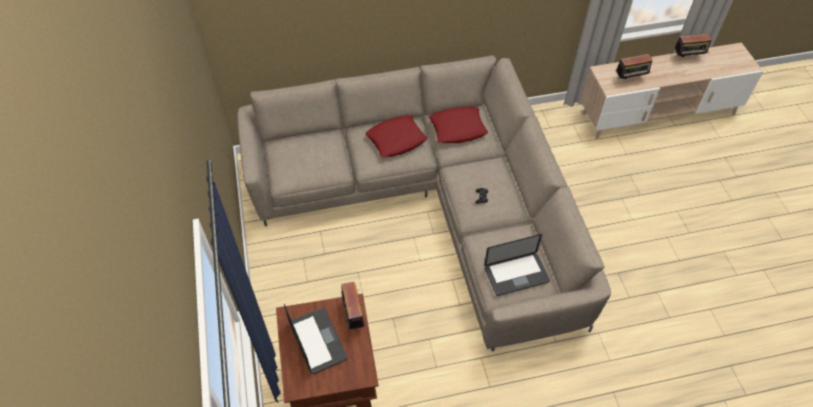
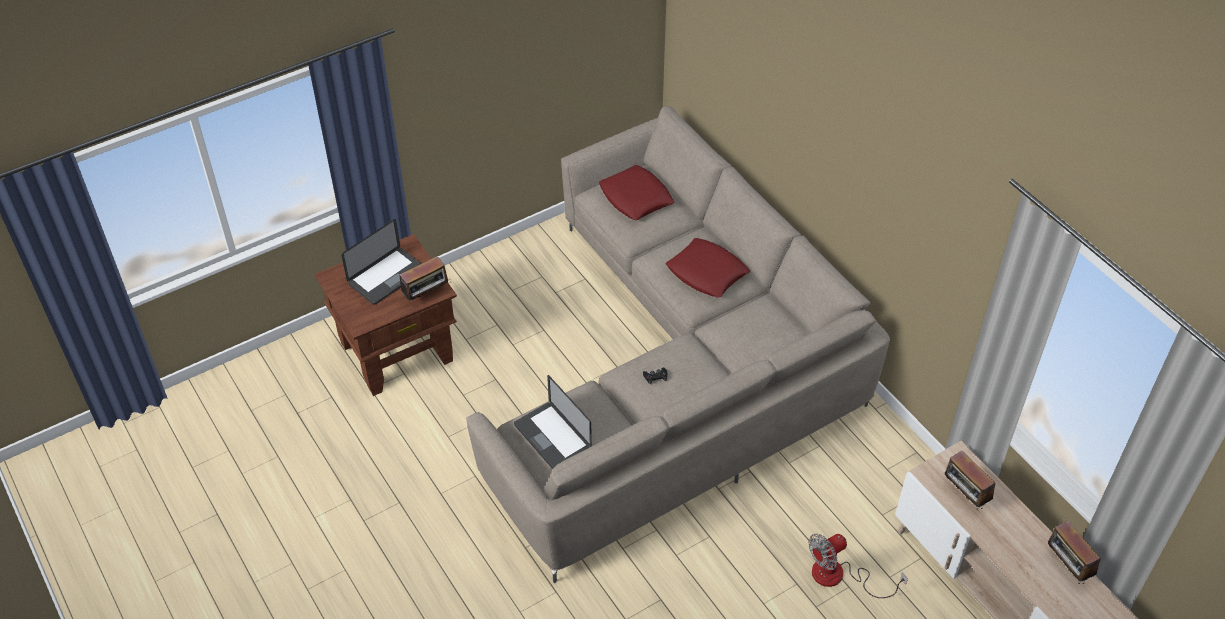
camera: 70 degrees right, 5 degrees down
red pillow [429,107,488,143] -> red pillow moved to [599,165,674,220]
none -> fan [809,534,908,598]

